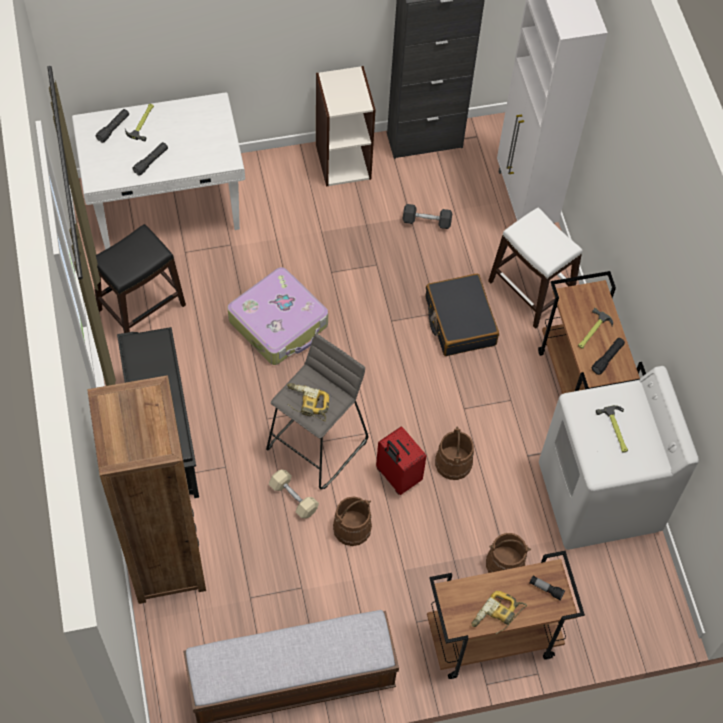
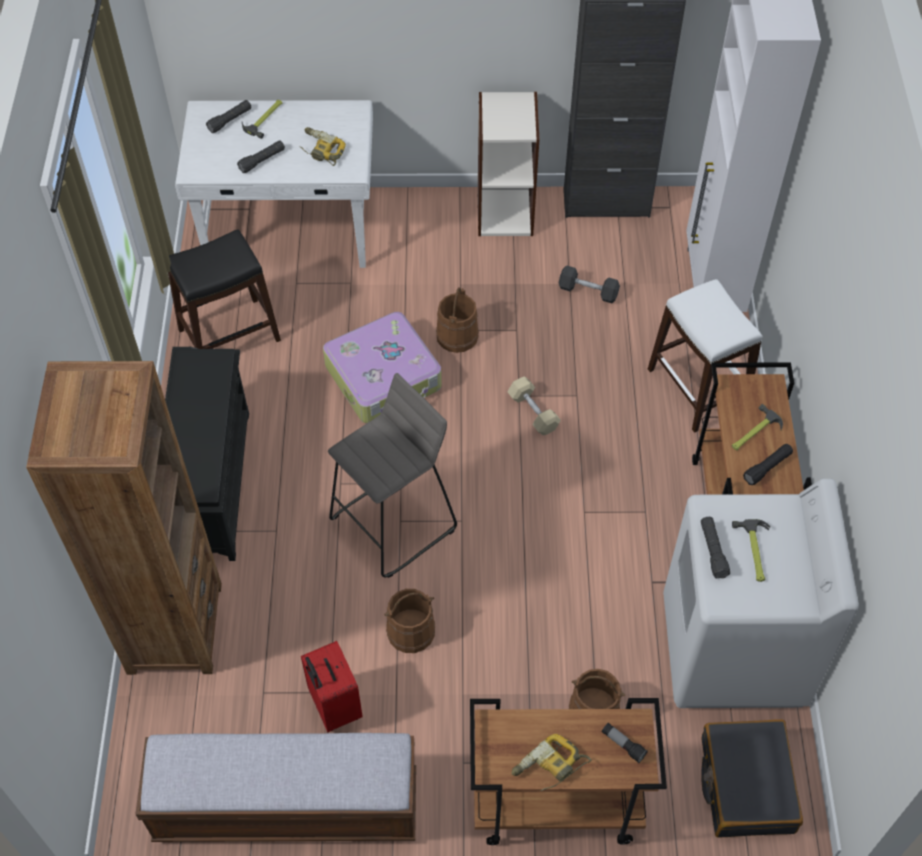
camera: 15 degrees right, 5 degrees down
beige dumbbell [269,469,319,518] -> beige dumbbell moved to [507,376,561,435]
power drill [287,383,329,421] -> power drill moved to [299,127,346,166]
red suitcase [376,426,426,495] -> red suitcase moved to [301,641,363,732]
black suitcase [426,274,499,356] -> black suitcase moved to [701,719,803,838]
brown bucket [435,427,474,480] -> brown bucket moved to [436,287,479,353]
none -> black flashlight [701,517,730,579]

